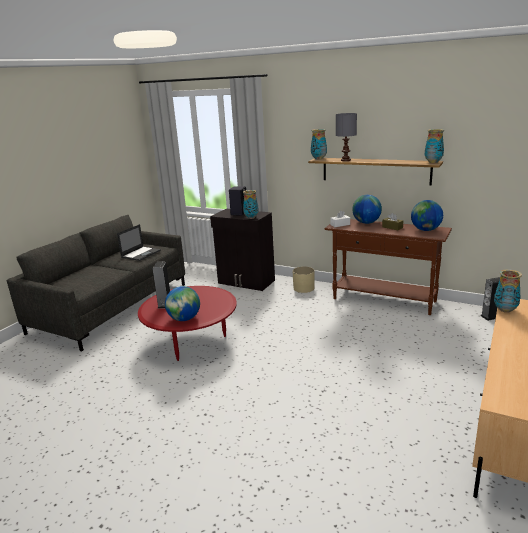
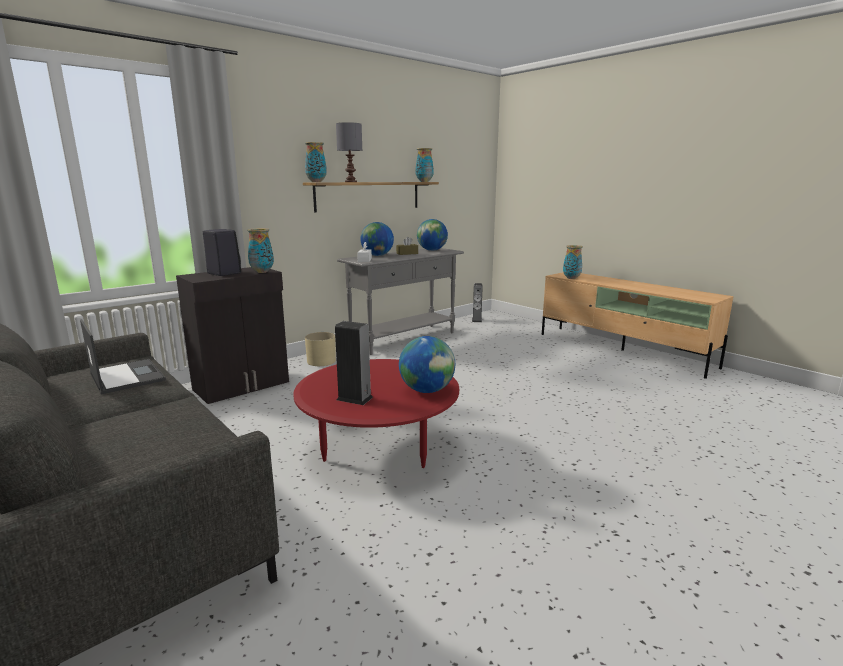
camera: 70 degrees left, 5 degrees down
brown console table [325,219,452,315] -> grey console table [337,248,464,355]

